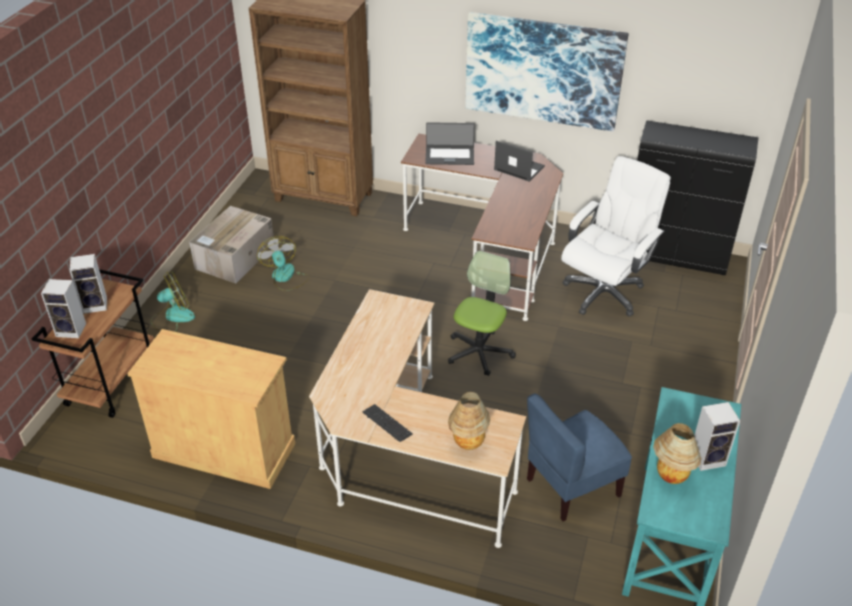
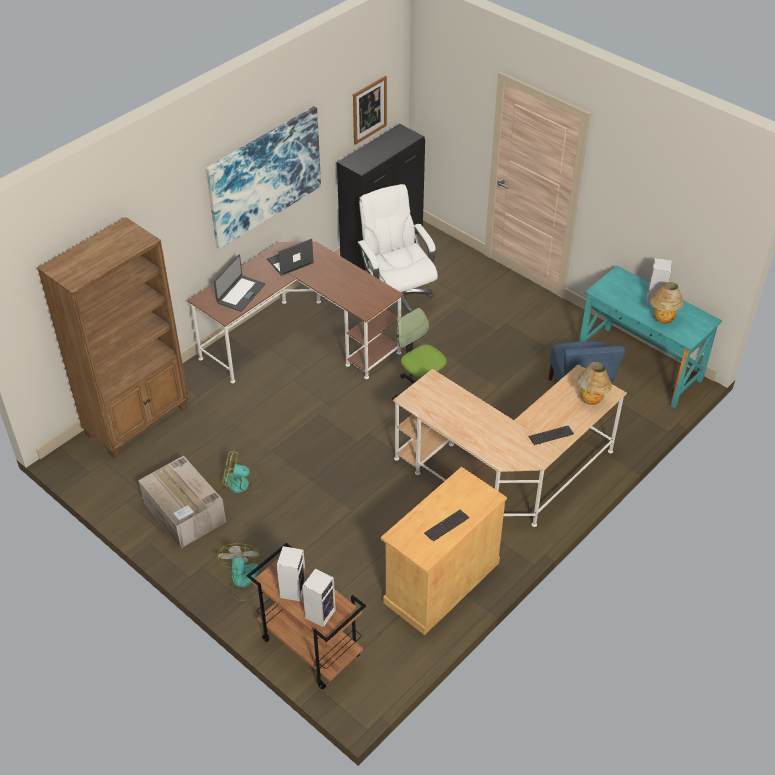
camera: 65 degrees left, 5 degrees up
none -> picture [353,76,387,145]
none -> keyboard [424,510,470,542]

